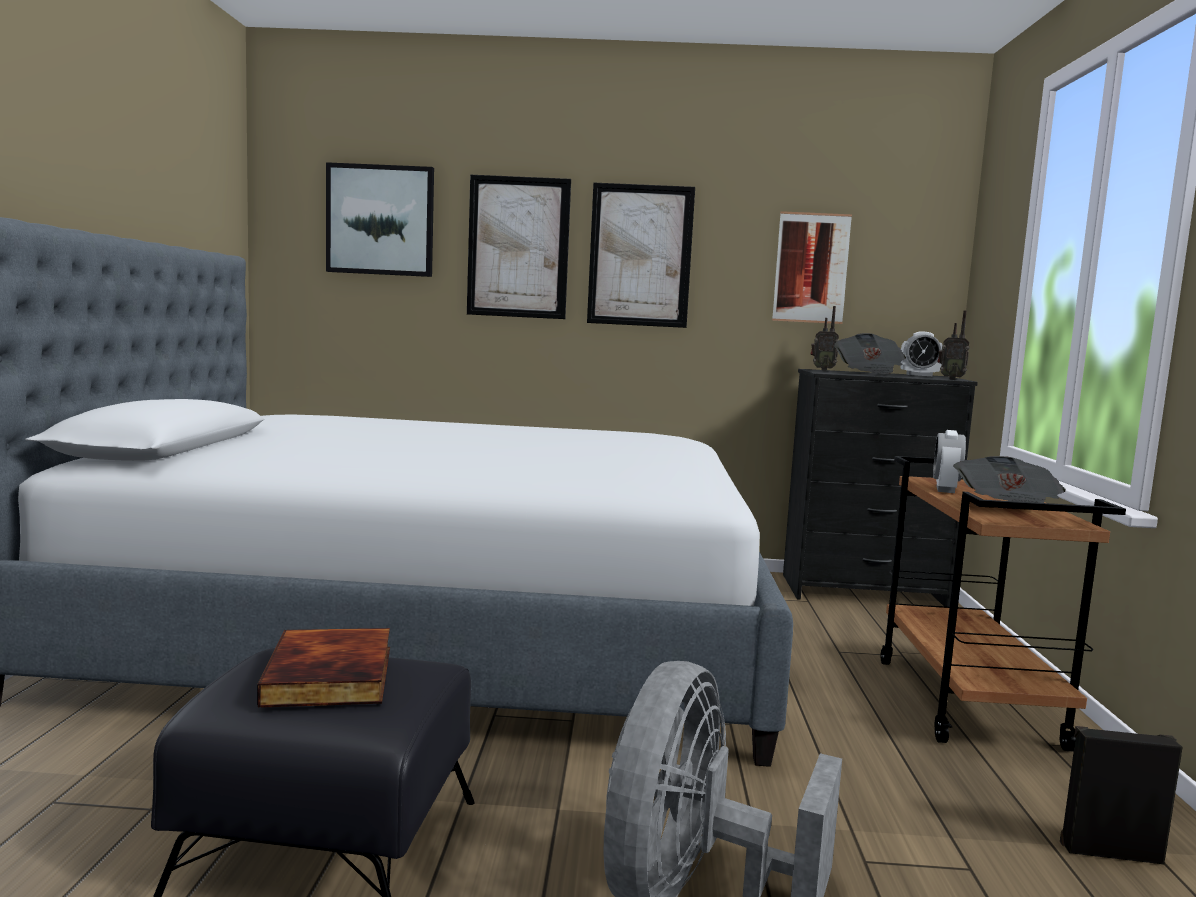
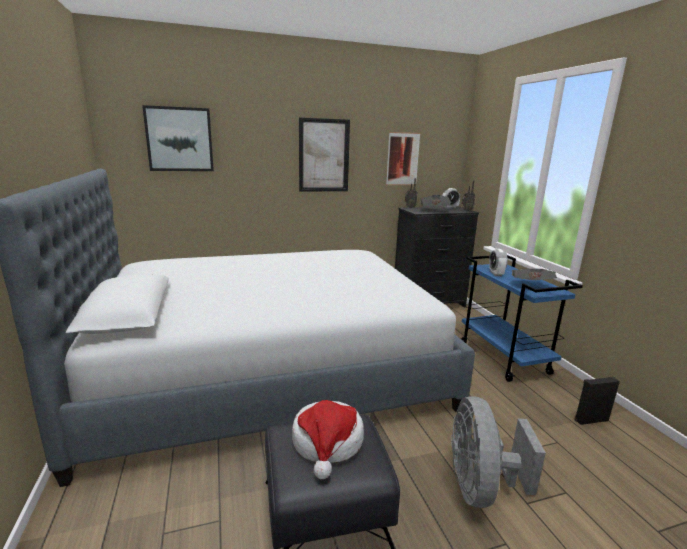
camera: 20 degrees left, 10 degrees up
book [257,628,390,708] -> hat [292,400,364,479]
picture [467,175,571,319] -> none
brown cart [880,456,1126,751] -> blue cart [461,255,583,382]

